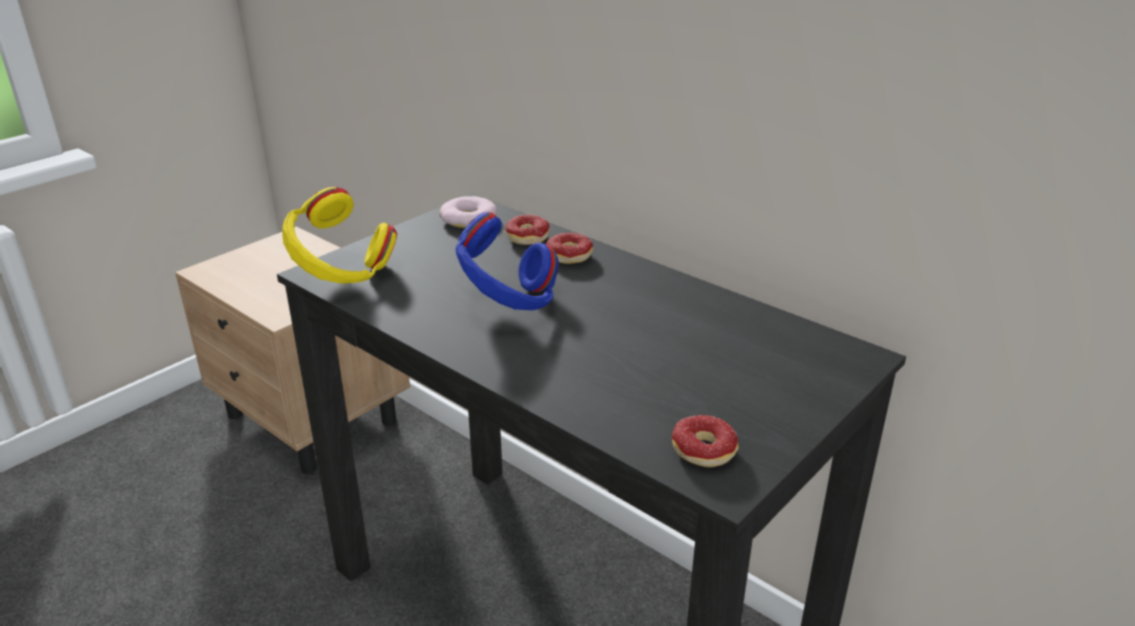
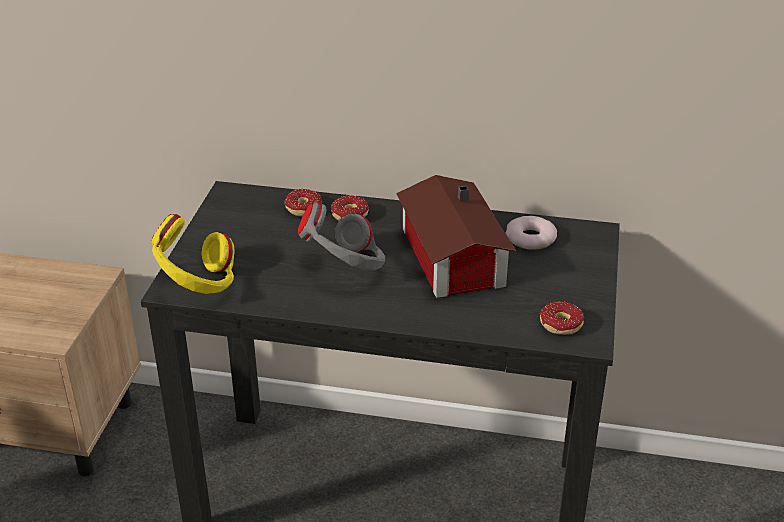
camera: 30 degrees left, 5 degrees up
donut [439,196,497,228] -> donut moved to [506,216,557,250]
blue headphones [455,212,559,310] -> grey headphones [298,202,385,271]
none -> toy house [396,175,516,298]

